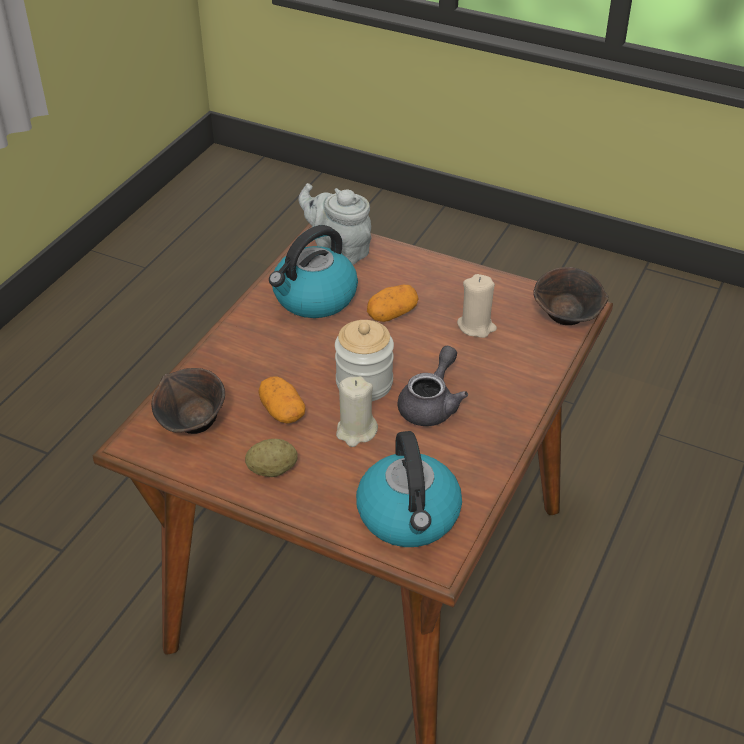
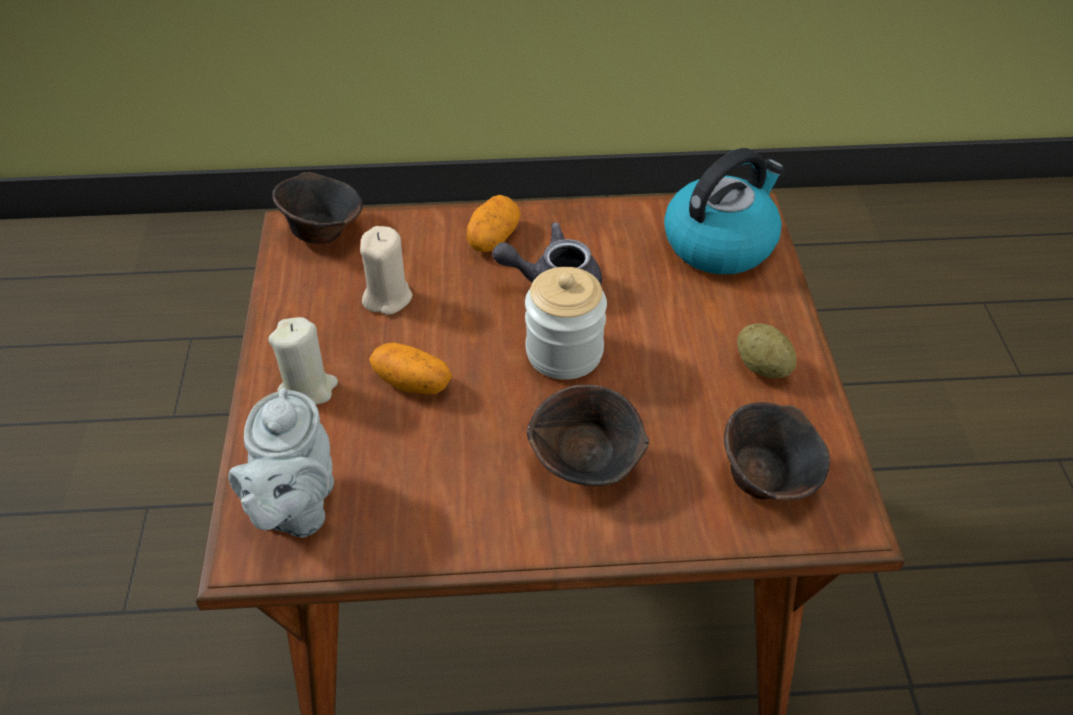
camera: 120 degrees left, 5 degrees up
potato [258,376,305,424] -> potato moved to [467,195,521,252]
kettle [269,225,358,318] -> none
beige candle [336,376,378,447] -> beige candle moved to [268,317,338,405]
none -> brown bowl [527,385,649,486]

